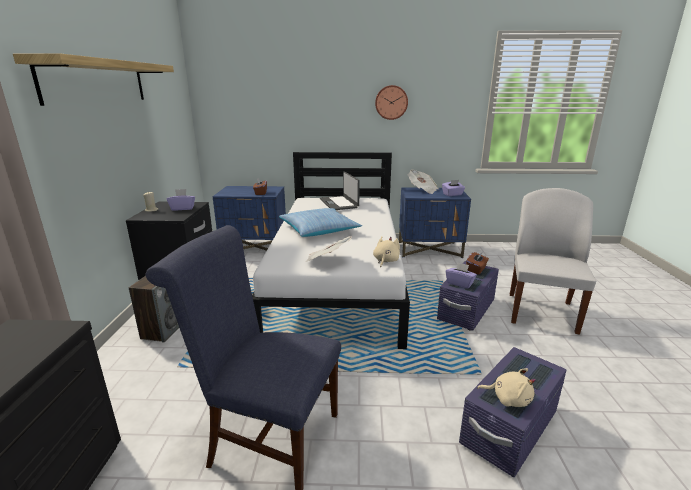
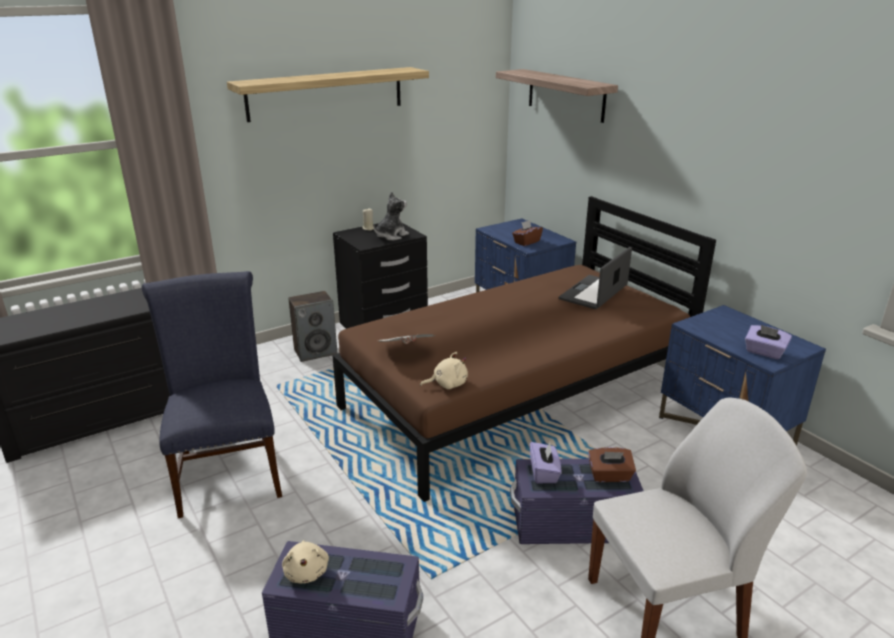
camera: 55 degrees right, 5 degrees up
purple tissue box [167,189,195,211] -> plush toy [373,192,409,240]
white bed [252,152,410,349] -> brown bed [332,196,716,502]
pillow [279,208,362,237] -> none
wall clock [375,85,408,120] -> none
newspaper [408,170,439,194] -> none
none -> shelf [496,69,618,123]

